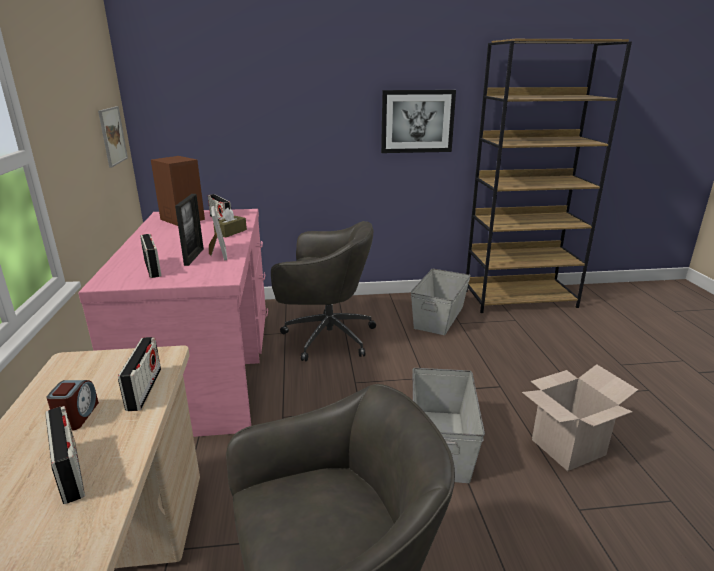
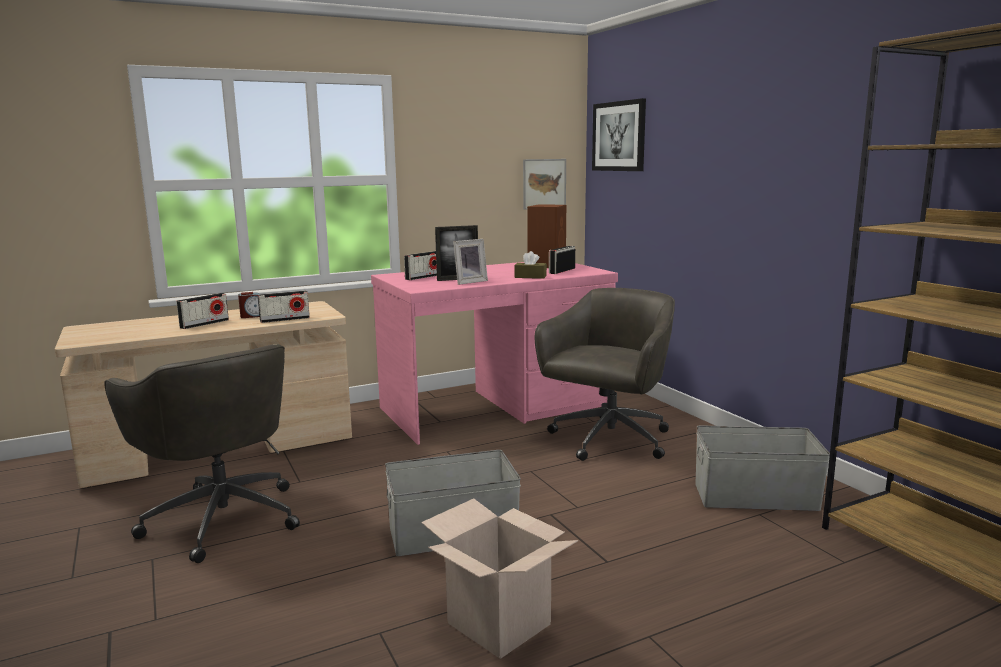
camera: 70 degrees right, 10 degrees down
grey office chair [271,221,376,361] -> grey office chair turned 135 degrees counterclockwise [535,288,675,461]
picture [381,90,456,153] -> picture moved to [592,98,646,171]

